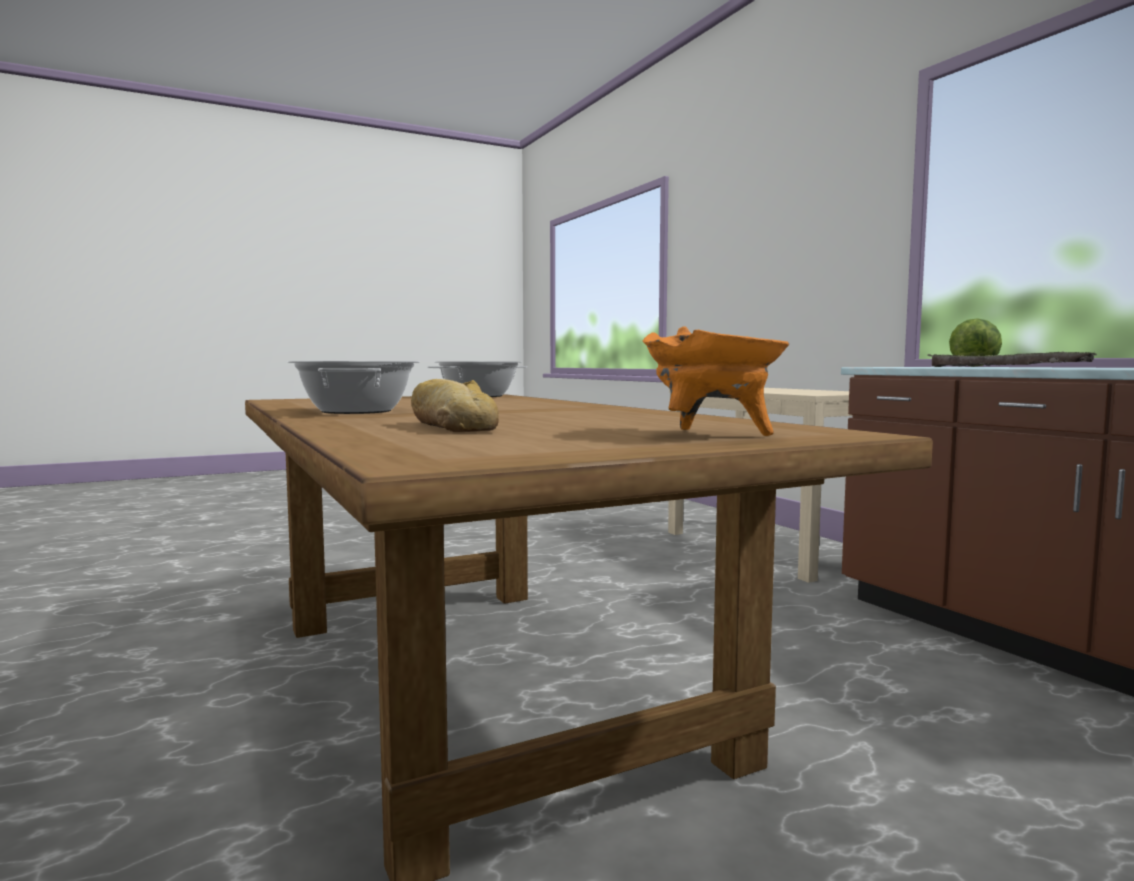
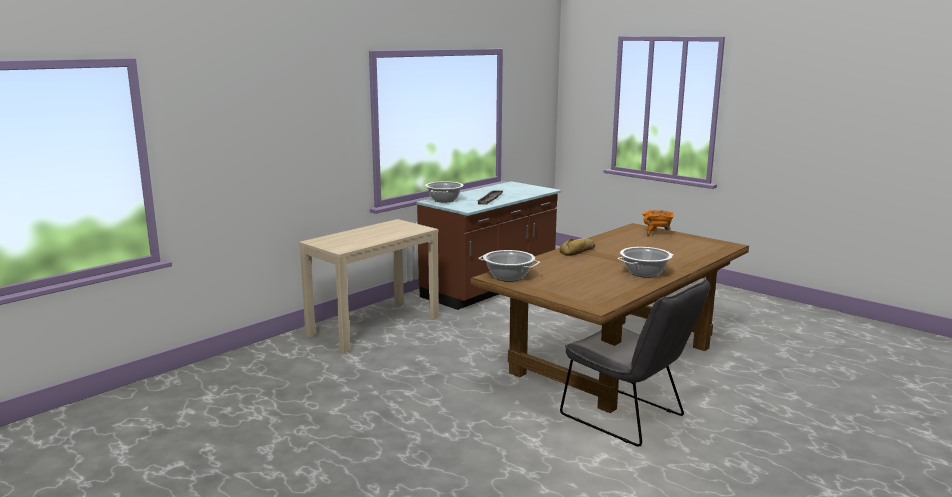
camera: 110 degrees left, 10 degrees up
bread [411,379,499,432] -> bread moved to [560,238,595,256]
lettuce [949,318,1002,367] -> cooking pot [425,181,464,202]
none -> grey chair [560,277,710,447]

